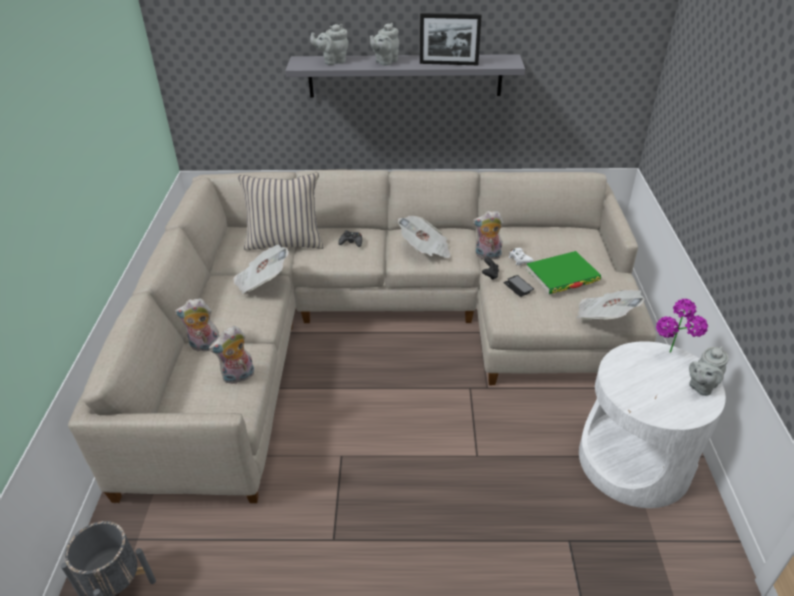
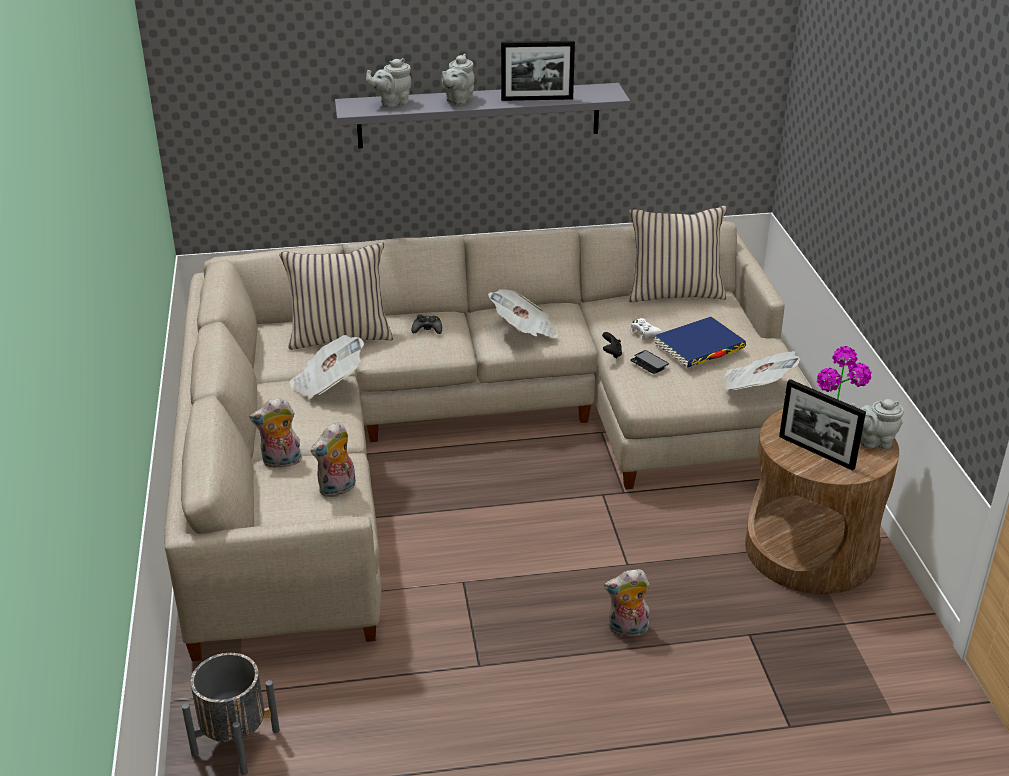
camera: 10 degrees left, 5 degrees down
plush toy [473,211,503,260] -> plush toy moved to [604,569,650,637]
green book [526,251,601,294] -> blue book [654,317,746,367]
white side table [579,341,726,508] -> brown side table [745,409,899,594]
grey teapot [689,346,729,396] -> grey teapot turned 60 degrees clockwise [851,399,904,449]
none -> beige pillow [628,206,727,302]
none -> picture frame [779,379,866,471]

